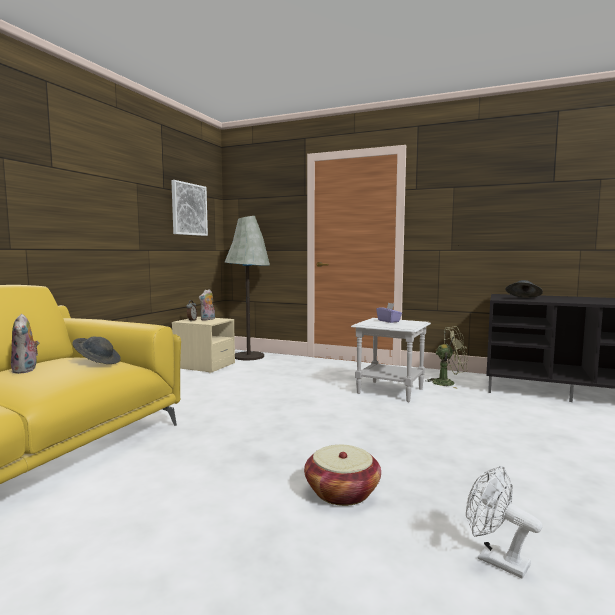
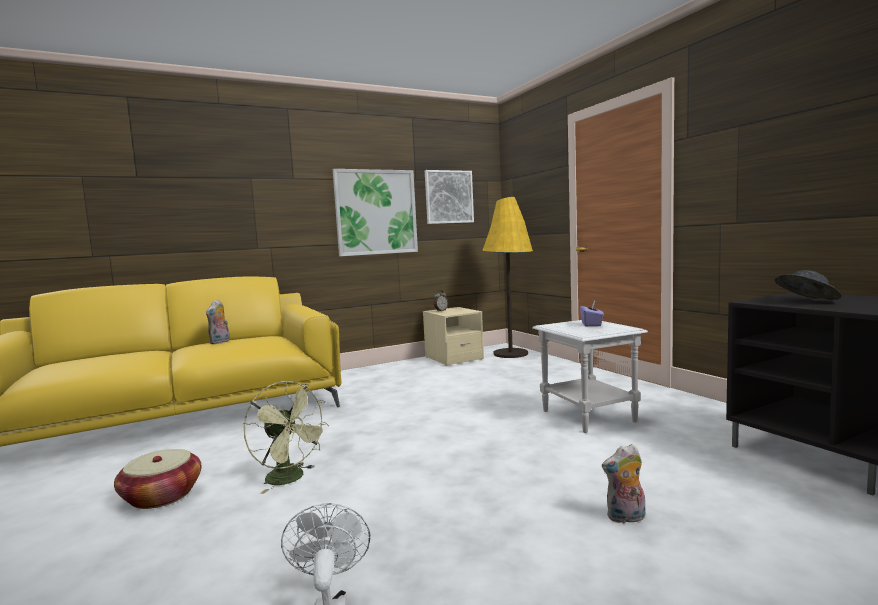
camera: 40 degrees right, 0 degrees up
grey hat [72,337,121,364] -> none
plush toy [199,289,215,320] -> plush toy moved to [602,444,645,524]
grey floor lamp [225,216,270,360] -> yellow floor lamp [483,197,533,358]
basket [304,445,381,506] -> basket moved to [114,449,202,509]
green fan [425,326,468,389] -> green fan moved to [244,381,329,494]
none -> picture [333,169,418,256]

